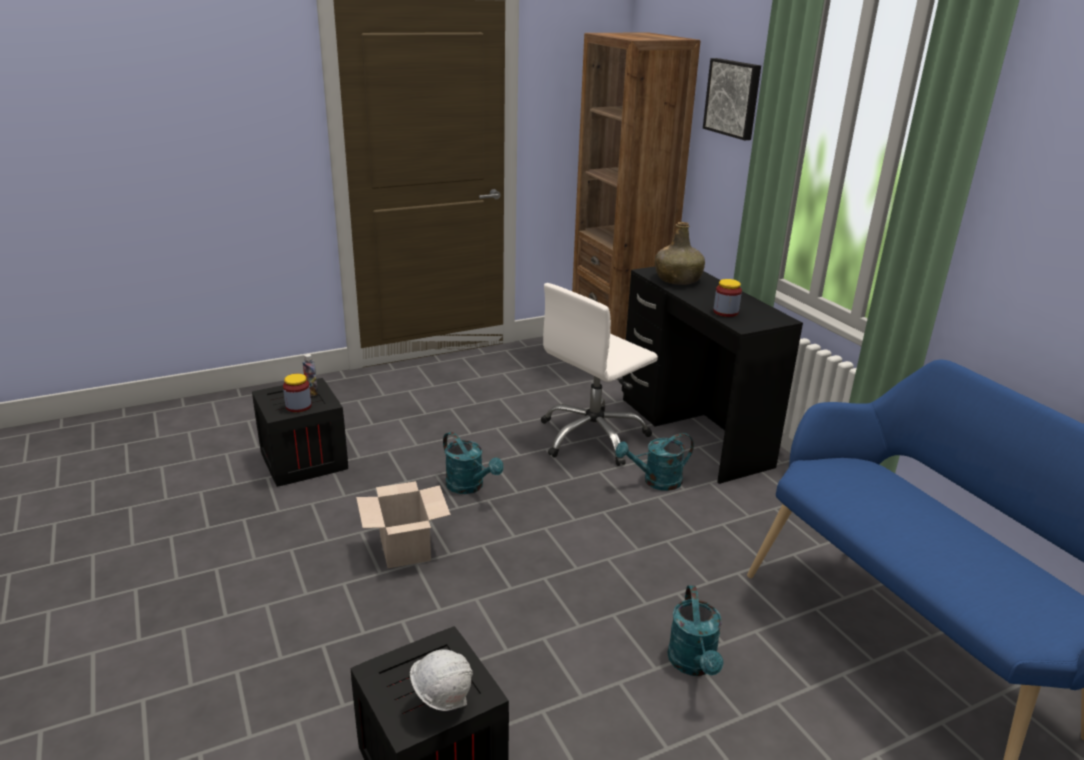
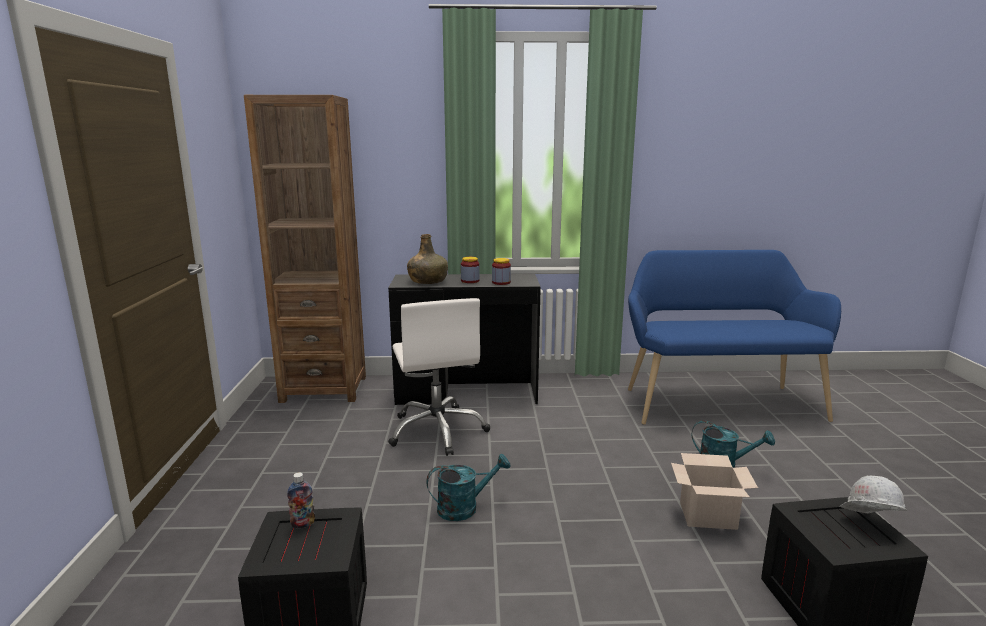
camera: 65 degrees left, 10 degrees down
jar [283,374,311,412] -> jar moved to [461,257,479,283]
cardboard box [356,481,451,568] -> cardboard box moved to [671,453,758,530]
turquoise watering can [615,433,694,491] -> none
picture [703,58,761,140] -> none

